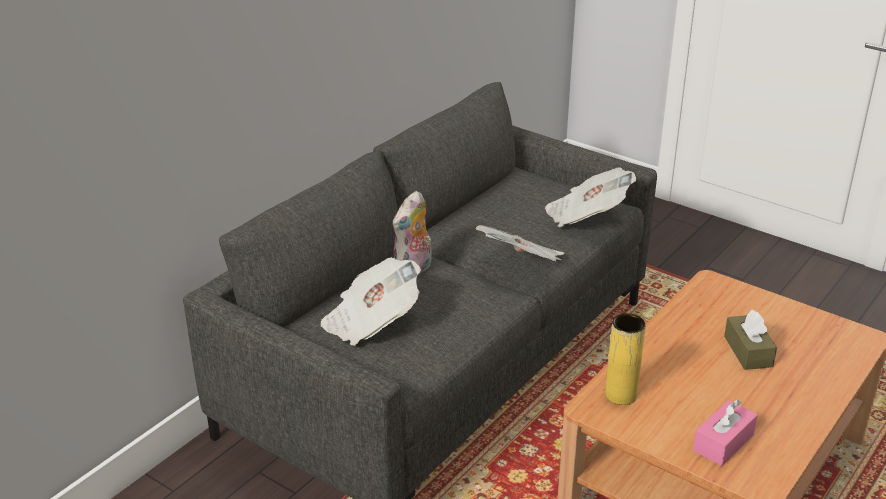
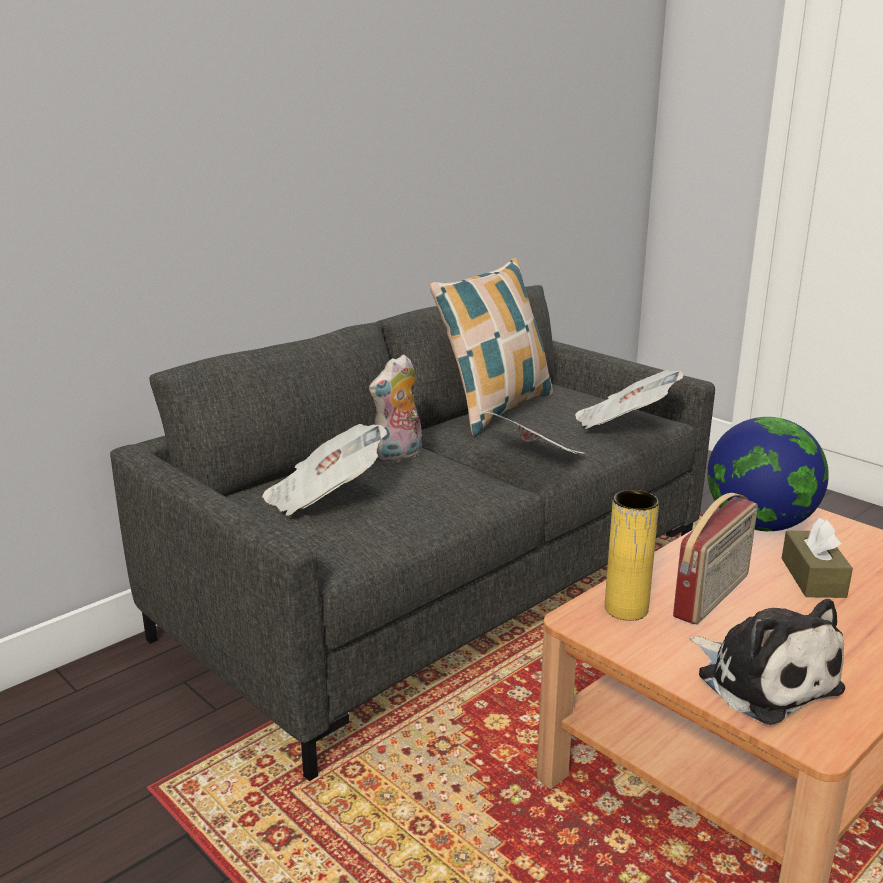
camera: 10 degrees right, 10 degrees down
pink tissue box [693,400,758,466] -> plush toy [689,599,845,725]
none -> pillow [430,258,553,436]
none -> radio [673,493,758,625]
none -> globe [707,417,829,531]

